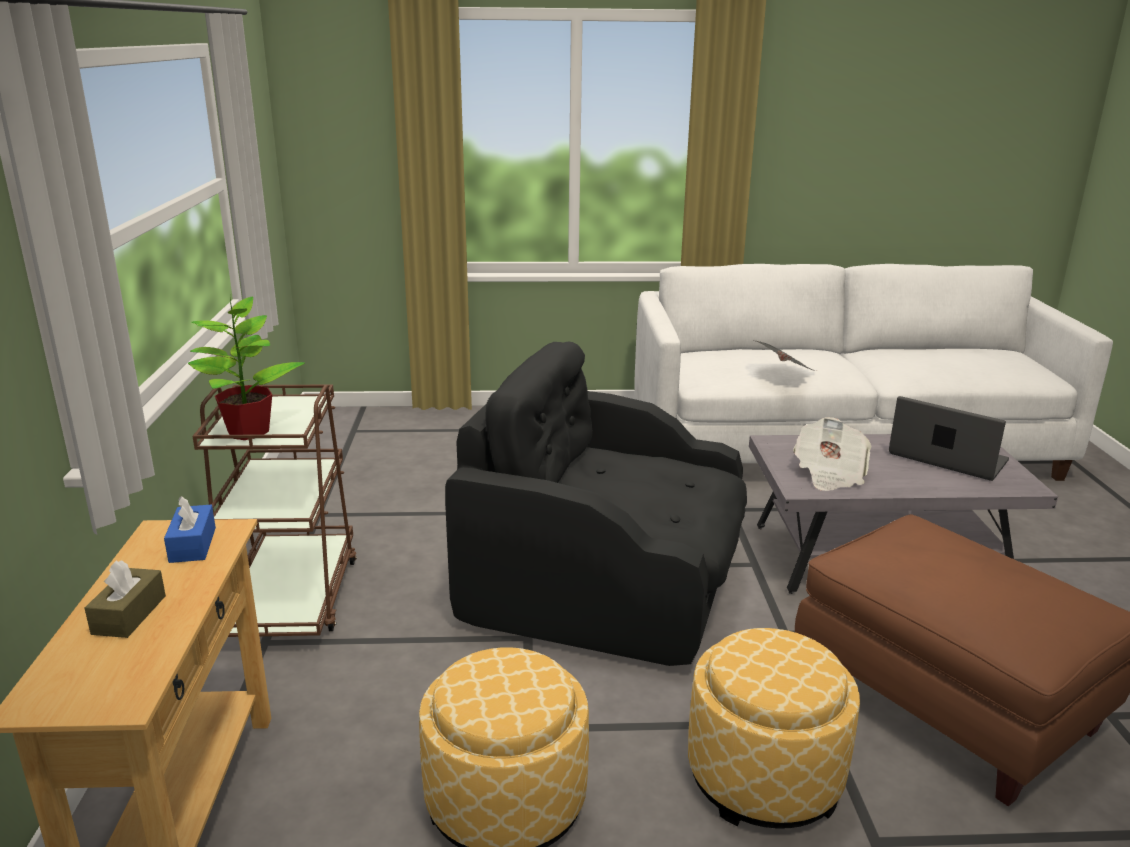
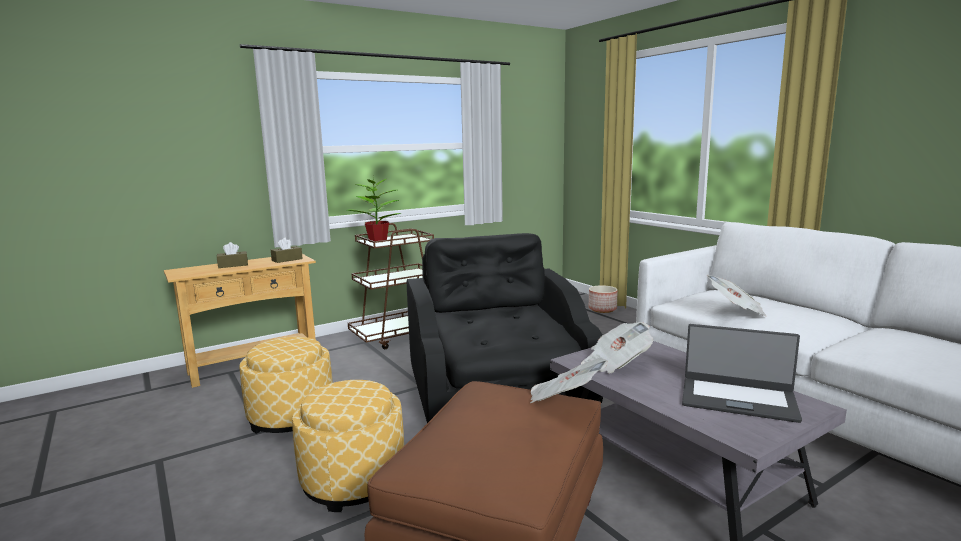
camera: 60 degrees right, 10 degrees down
blue tissue box [164,496,216,563] -> brown tissue box [271,238,303,263]
laptop [889,396,1009,481] -> laptop turned 105 degrees clockwise [682,324,802,423]
none -> newspaper [530,357,608,403]
none -> planter [589,285,618,313]

